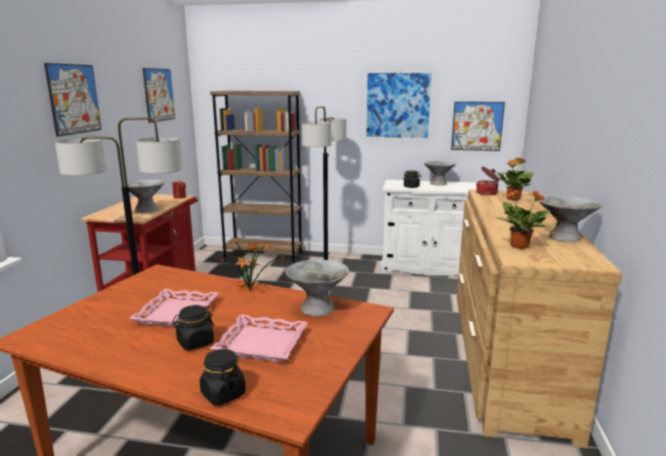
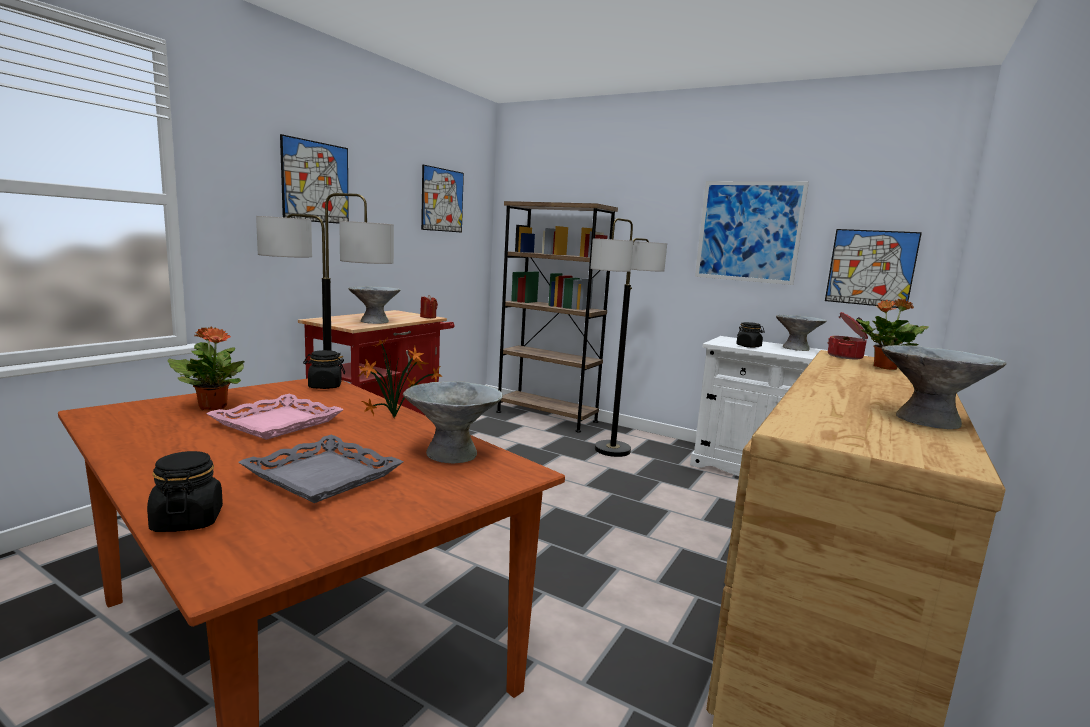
camera: 20 degrees right, 5 degrees down
black jar [172,305,214,350] -> black jar moved to [303,350,345,389]
pink tray [210,314,308,362] -> grey tray [238,435,403,503]
potted plant [497,190,550,249] -> potted plant moved to [167,327,244,410]

